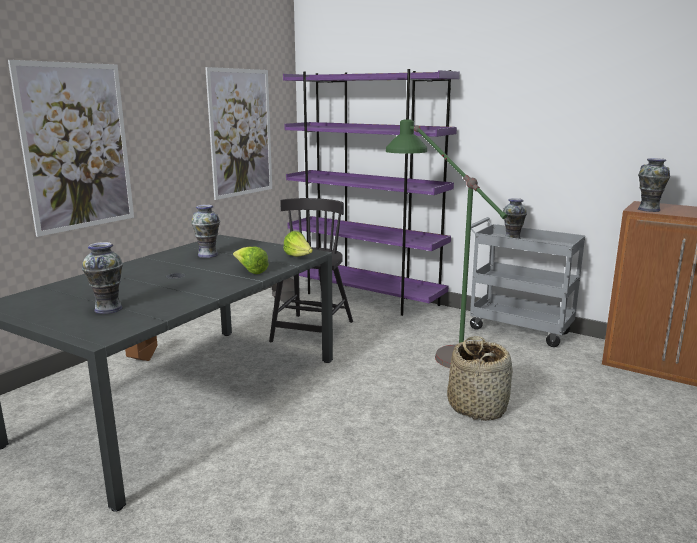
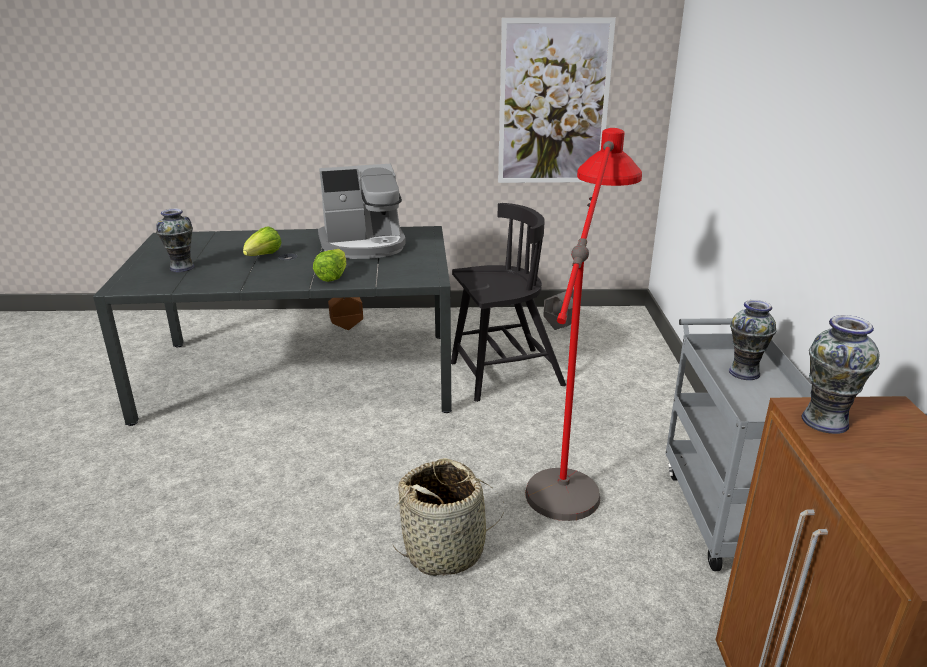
camera: 55 degrees right, 10 degrees up
picture [8,60,134,237] -> none
vase [191,204,220,258] -> coffee machine [318,164,406,259]
purple bookcase [283,69,460,316] -> none
lettuce [283,231,313,257] -> lettuce moved to [243,226,281,256]
green floor lamp [386,119,507,368] -> red floor lamp [525,128,642,521]

